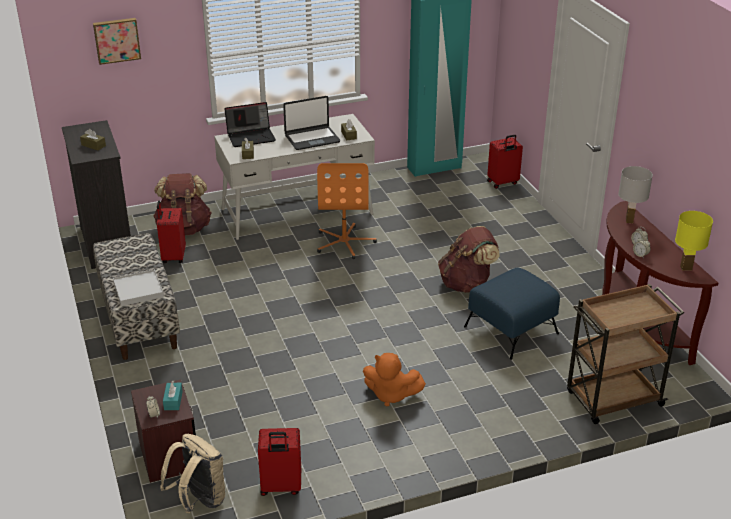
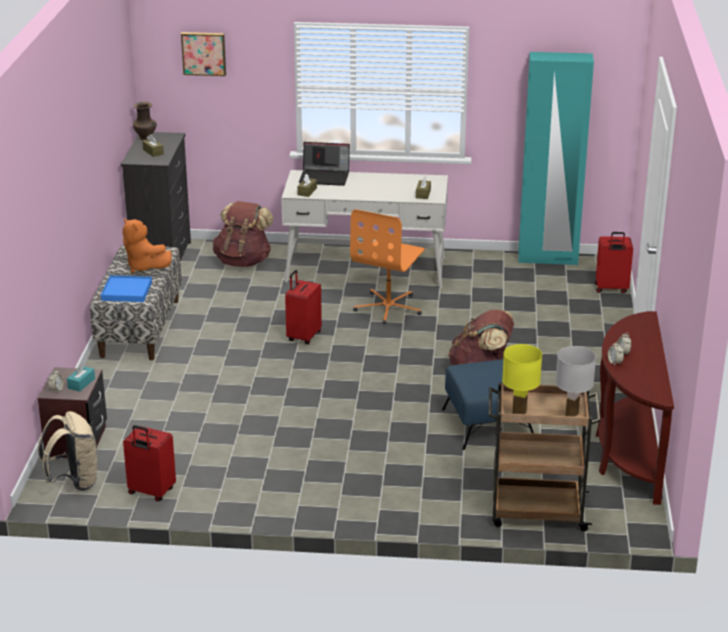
camera: 25 degrees right, 5 degrees down
white tray [113,269,164,306] -> blue tray [101,275,152,302]
red suitcase [157,200,186,263] -> red suitcase moved to [285,270,322,344]
laptop [283,96,340,150] -> none
orange plush toy [363,353,426,407] -> orange plush toy moved to [123,218,172,273]
white table lamp [618,166,653,223] -> white table lamp moved to [555,346,596,417]
yellow table lamp [675,211,713,270] -> yellow table lamp moved to [502,344,542,414]
none -> brown vase [133,102,157,141]

